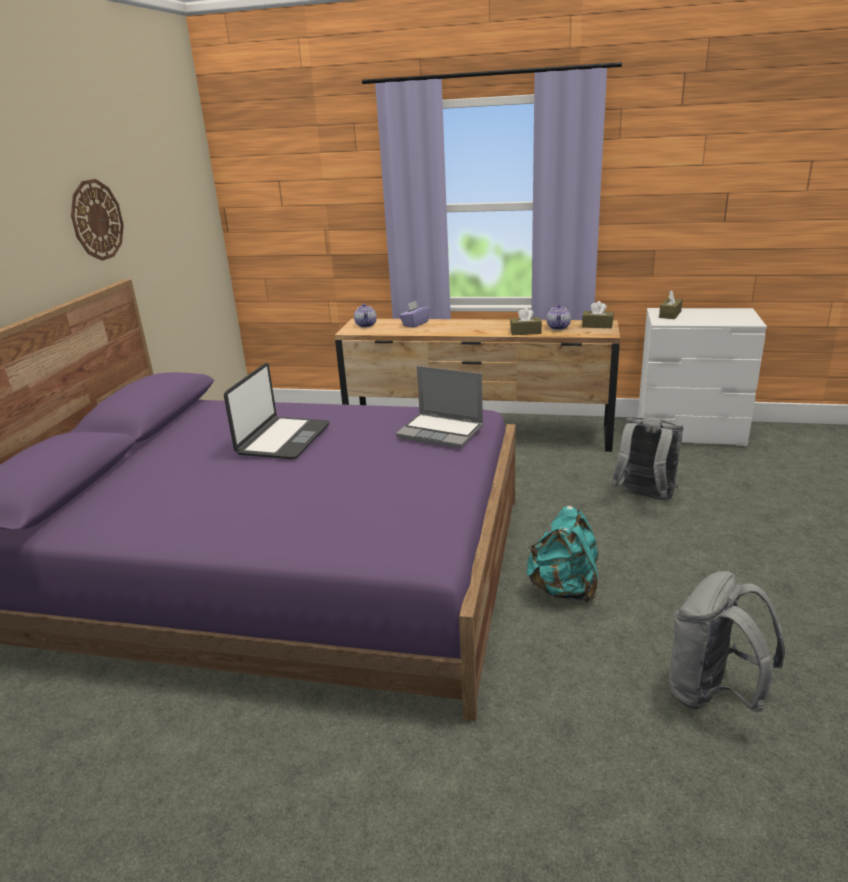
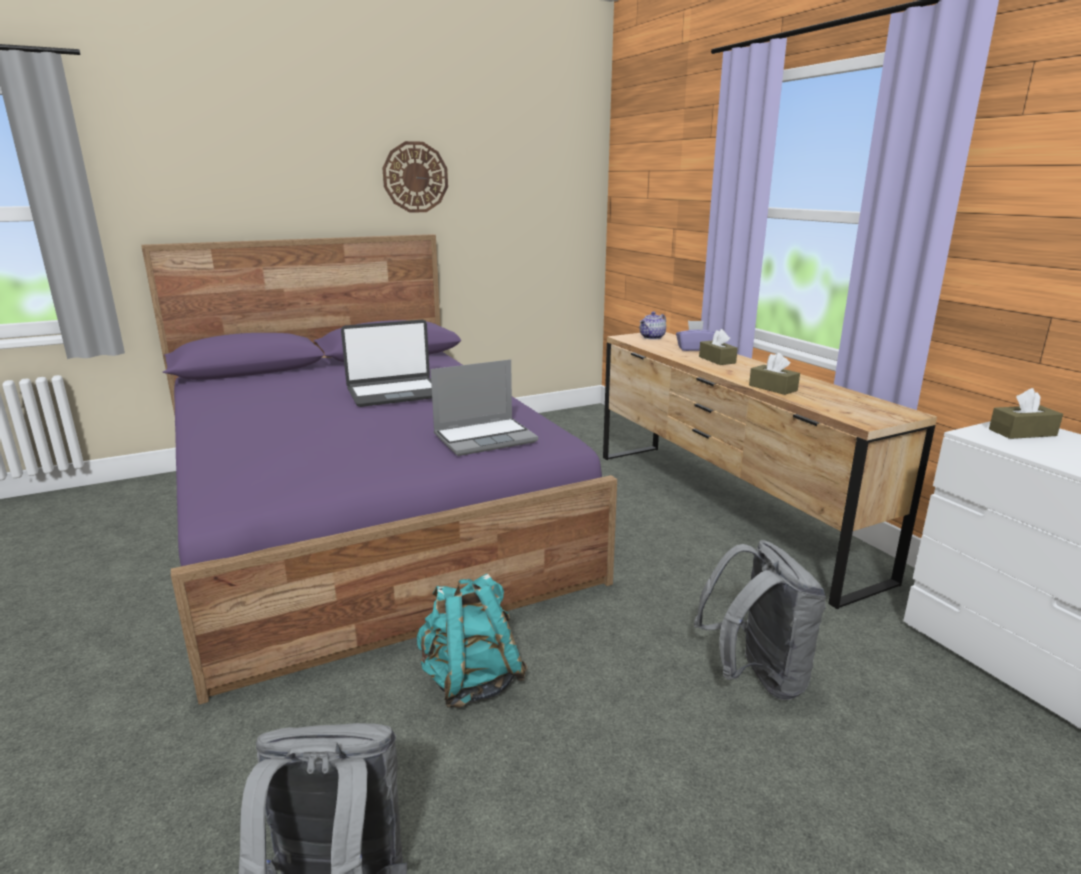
camera: 50 degrees right, 5 degrees down
laptop [396,366,483,448] -> laptop turned 105 degrees counterclockwise [431,359,538,456]
teapot [546,305,571,330] -> none
brown tissue box [582,301,614,328] -> brown tissue box moved to [699,329,738,365]

